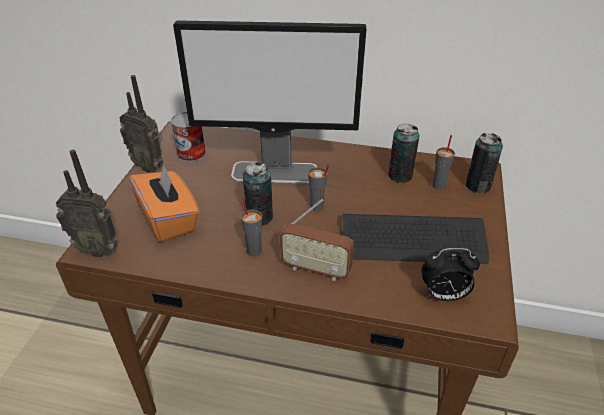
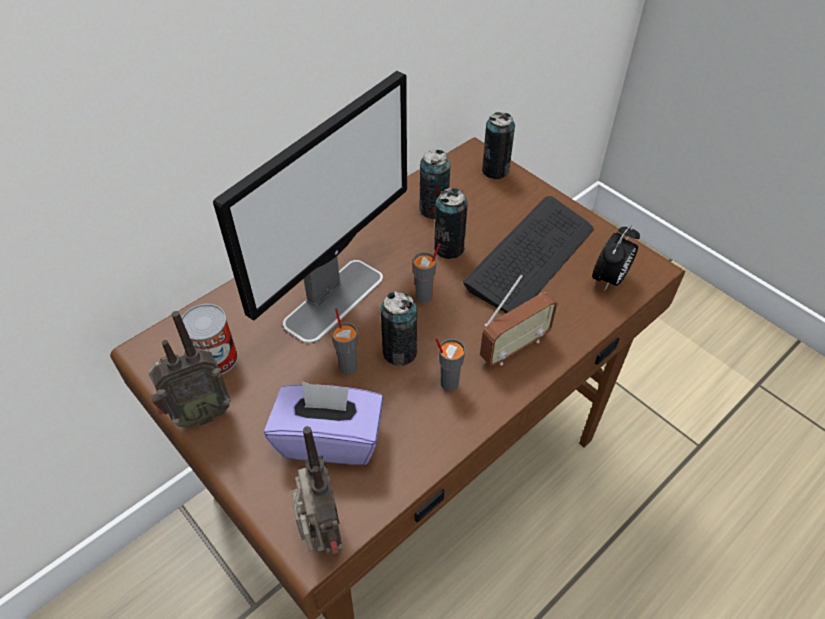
camera: 55 degrees left, 10 degrees up
radio [56,150,118,258] -> radio turned 60 degrees counterclockwise [291,426,343,554]
orange tissue box [129,163,199,242] -> purple tissue box [264,381,383,465]
grey cup [432,135,455,190] -> grey cup moved to [331,308,358,375]
none -> can [435,188,468,259]

